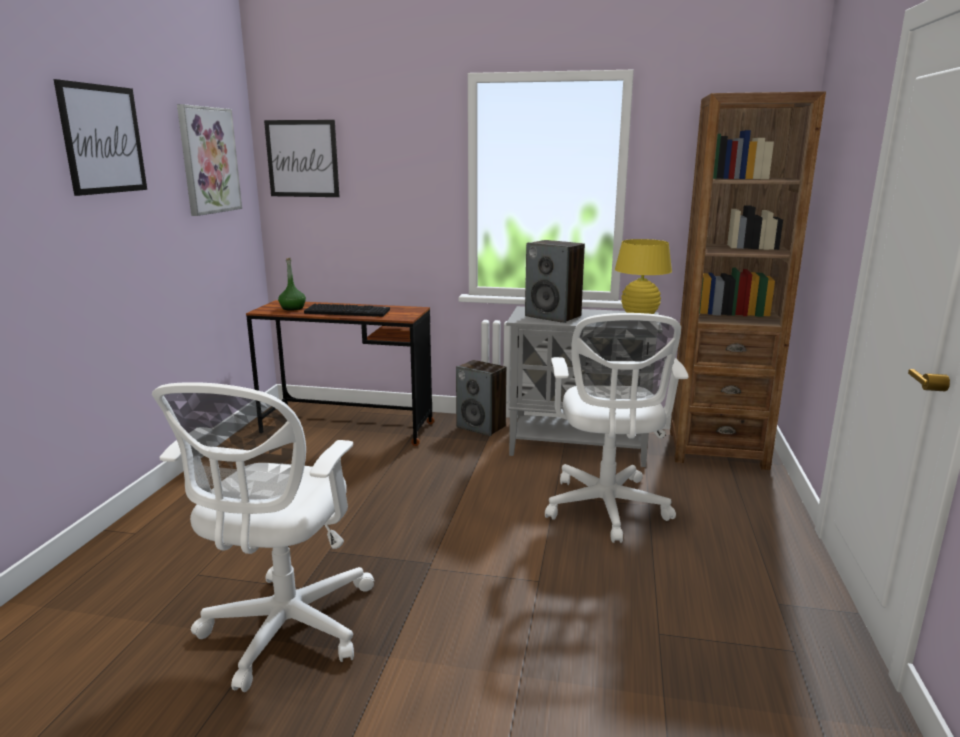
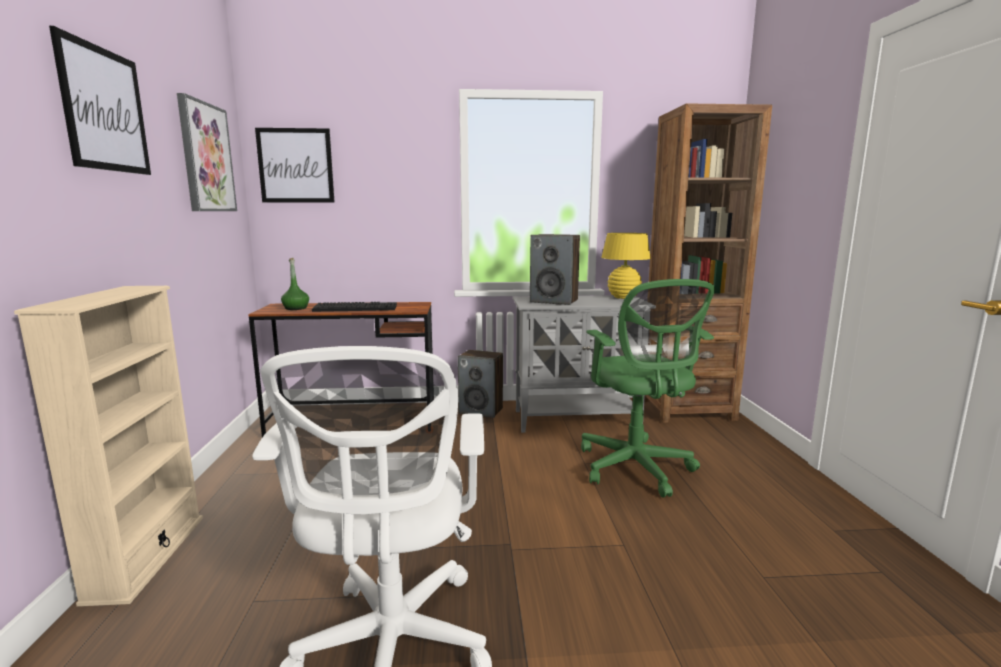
camera: 15 degrees left, 5 degrees down
white office chair [545,313,689,543] -> green office chair [581,279,715,498]
none -> beige bookcase [14,286,203,607]

